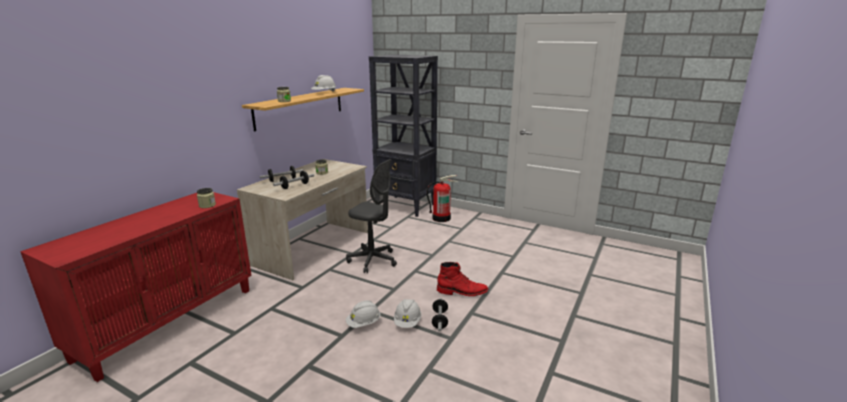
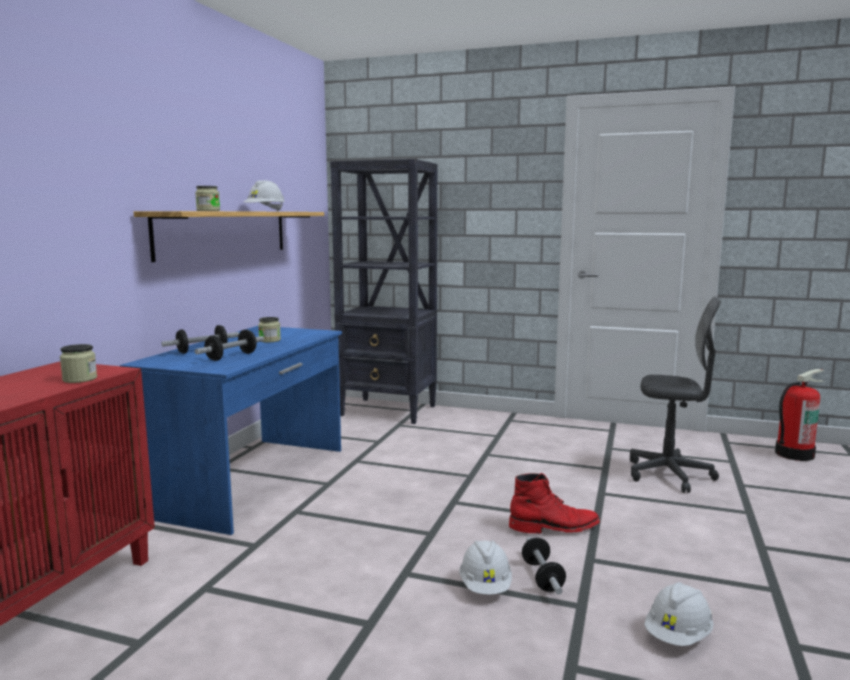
camera: 10 degrees left, 10 degrees down
beige desk [237,159,368,280] -> blue desk [120,326,342,535]
grey office chair [346,159,397,273] -> grey office chair moved to [630,297,721,493]
white hard hat [346,300,381,328] -> white hard hat moved to [644,582,714,646]
fire extinguisher [426,175,458,222] -> fire extinguisher moved to [775,369,825,461]

